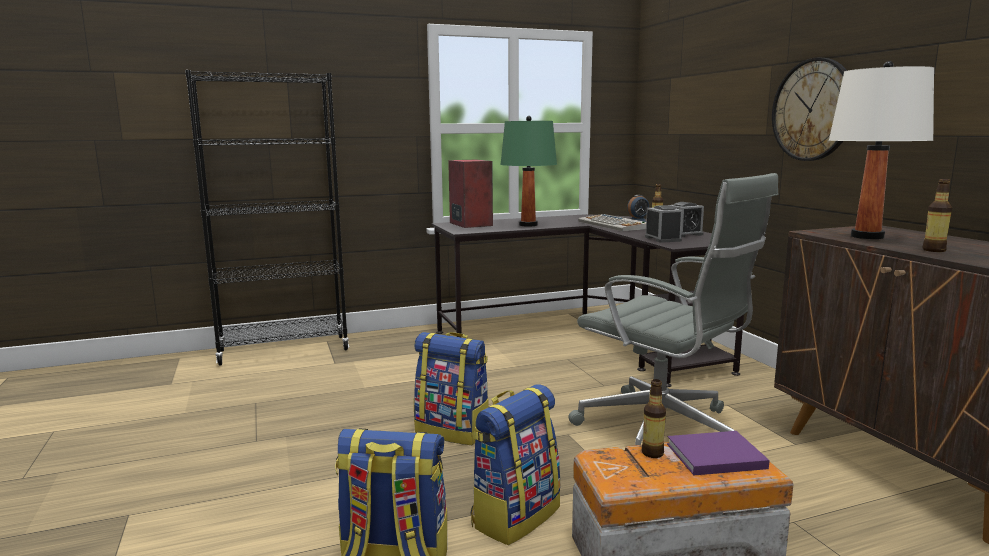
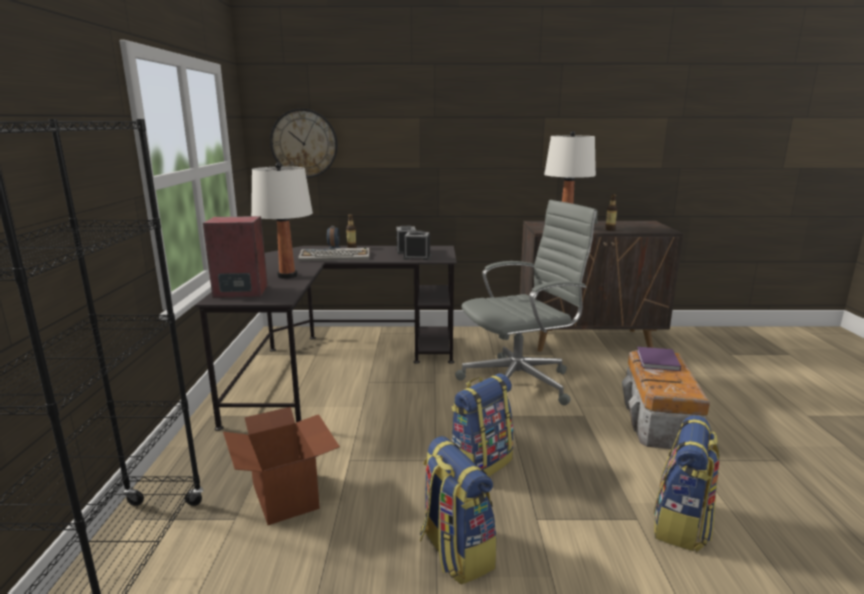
camera: 70 degrees left, 5 degrees up
backpack [471,384,561,545] -> backpack moved to [420,436,497,585]
green table lamp [500,116,557,227] -> white table lamp [251,163,313,279]
bottle [642,379,666,458] -> none
wall clock [772,58,847,161] -> wall clock moved to [270,108,338,178]
none -> cardboard box [223,407,340,525]

